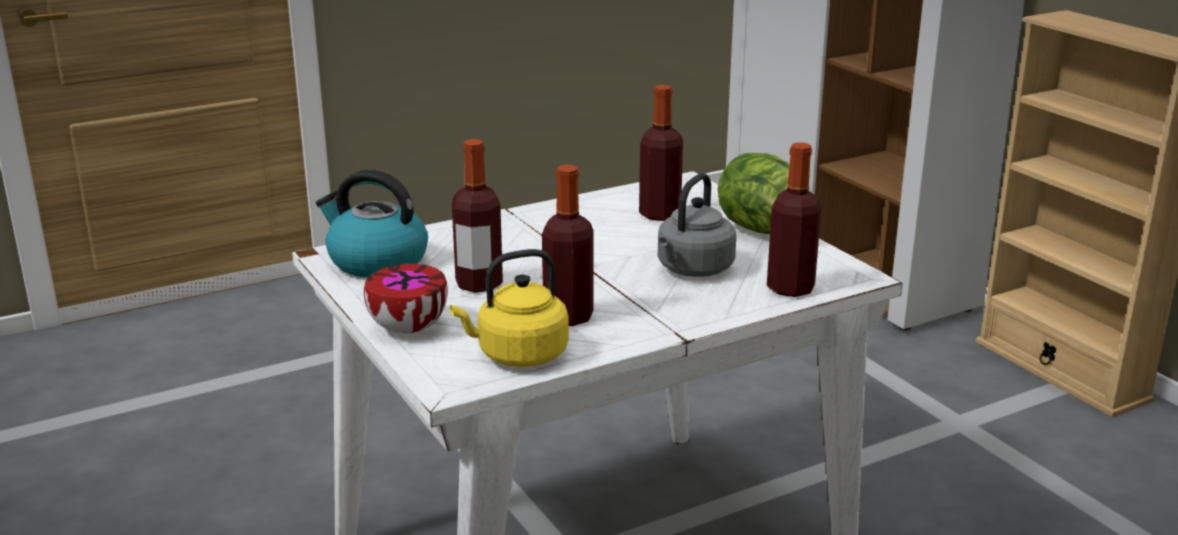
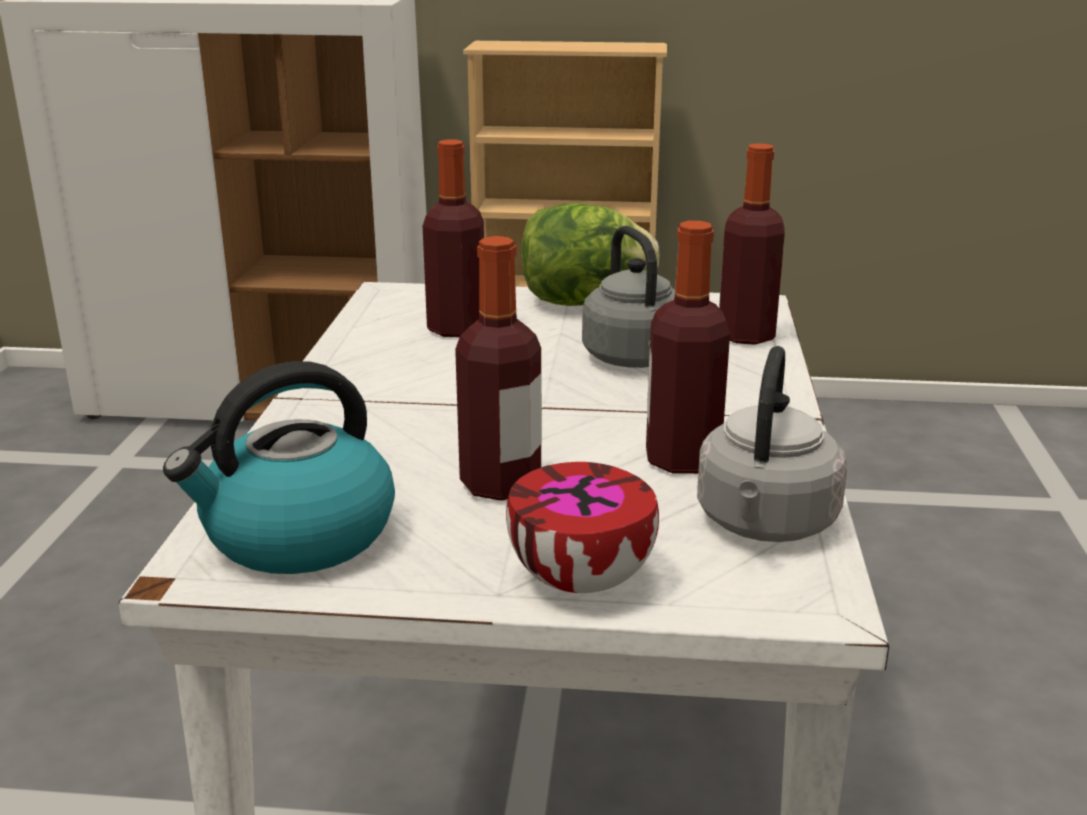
camera: 55 degrees left, 0 degrees up
yellow kettle [450,249,569,367] -> grey kettle [697,346,847,542]

